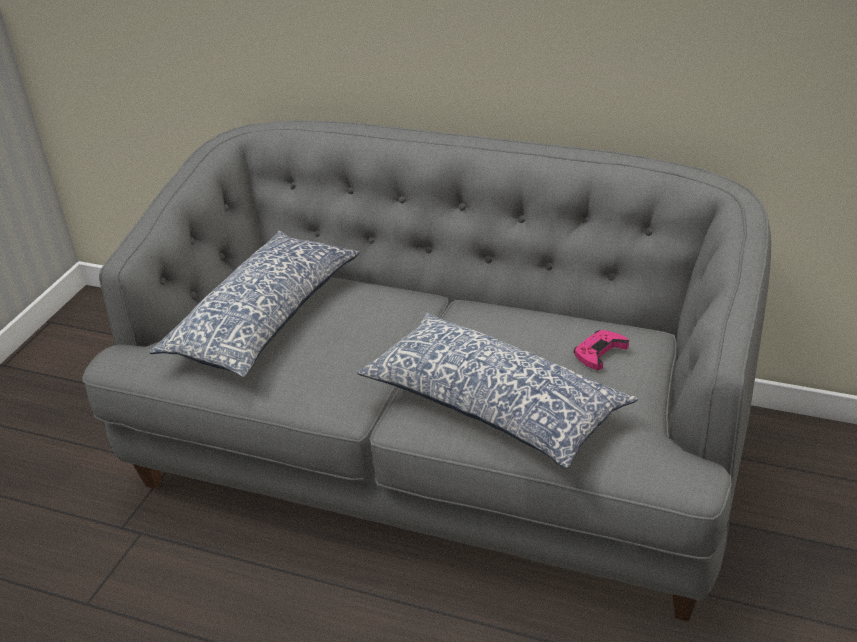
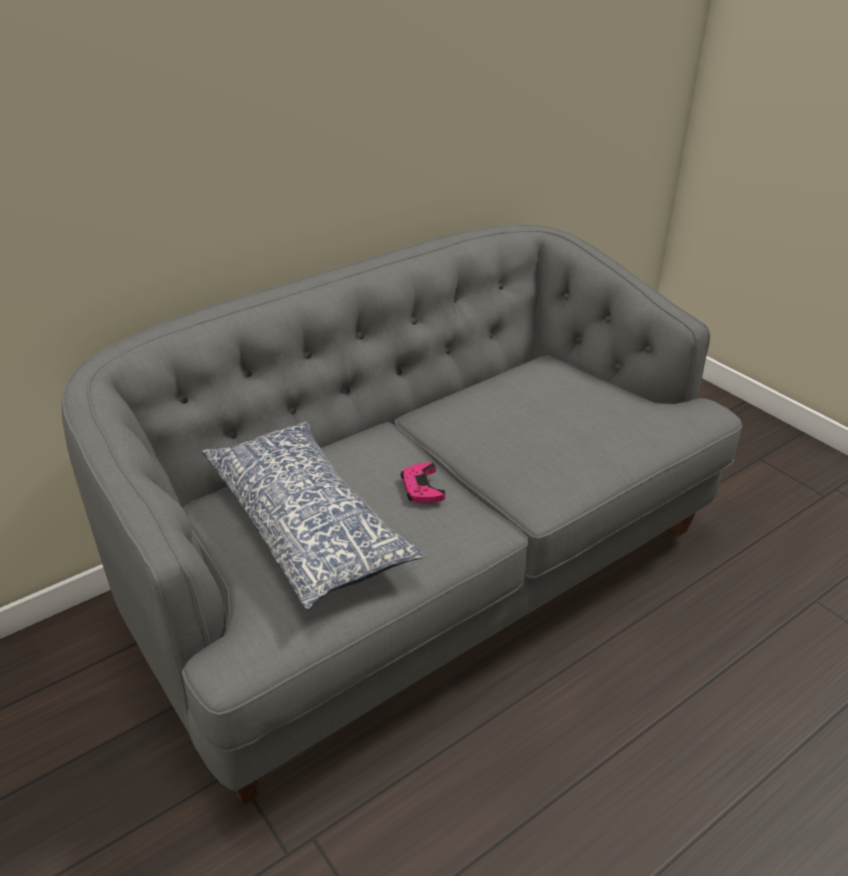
camera: 60 degrees left, 0 degrees up
pillow [357,312,638,468] -> none
pink game controller [574,330,629,370] -> pink game controller moved to [400,462,445,503]

